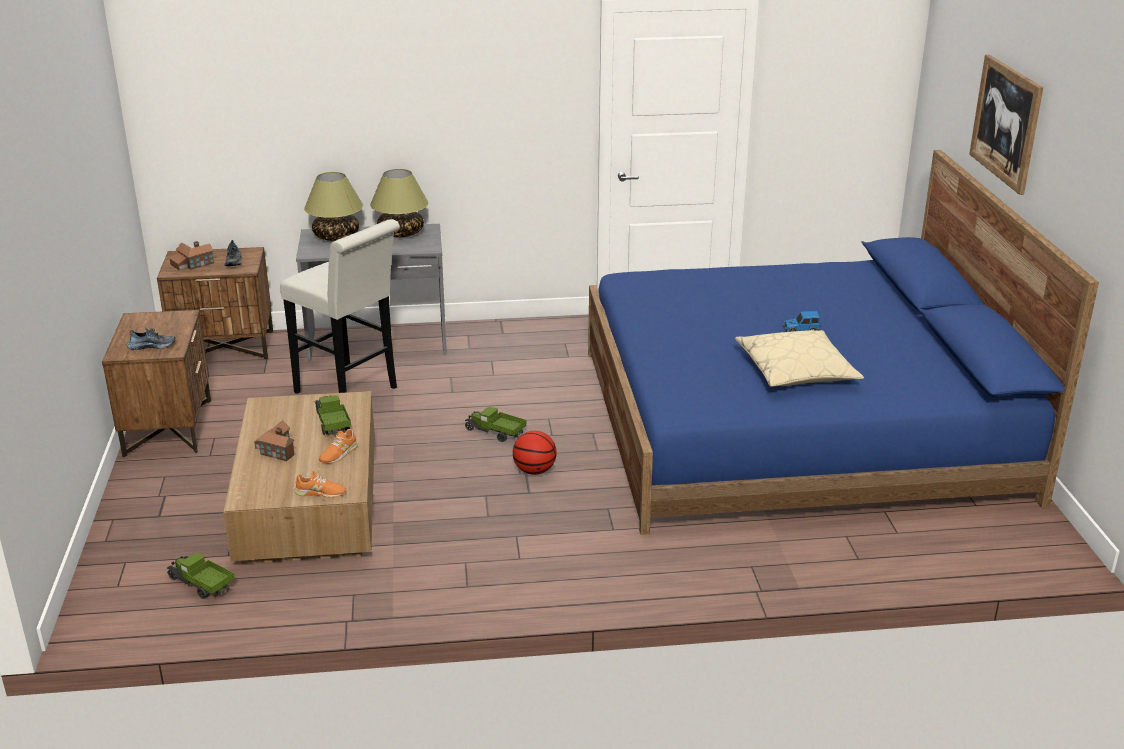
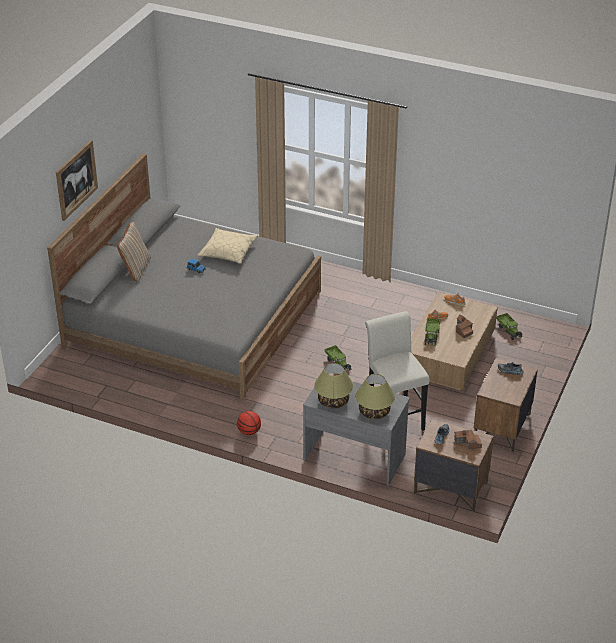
camera: 150 degrees left, 10 degrees up
basketball [513,431,557,475] -> basketball moved to [237,411,261,435]
blue bed [588,150,1099,535] -> grey bed [47,153,321,399]
none -> beige pillow [117,222,151,281]

